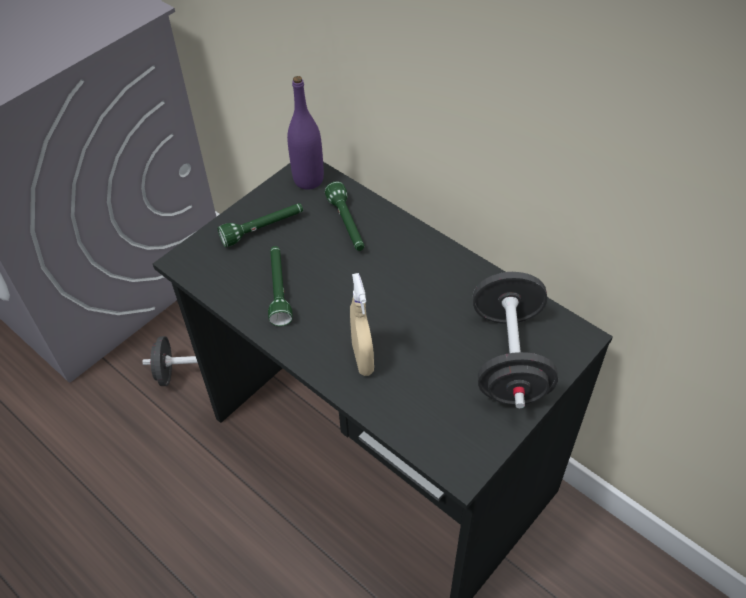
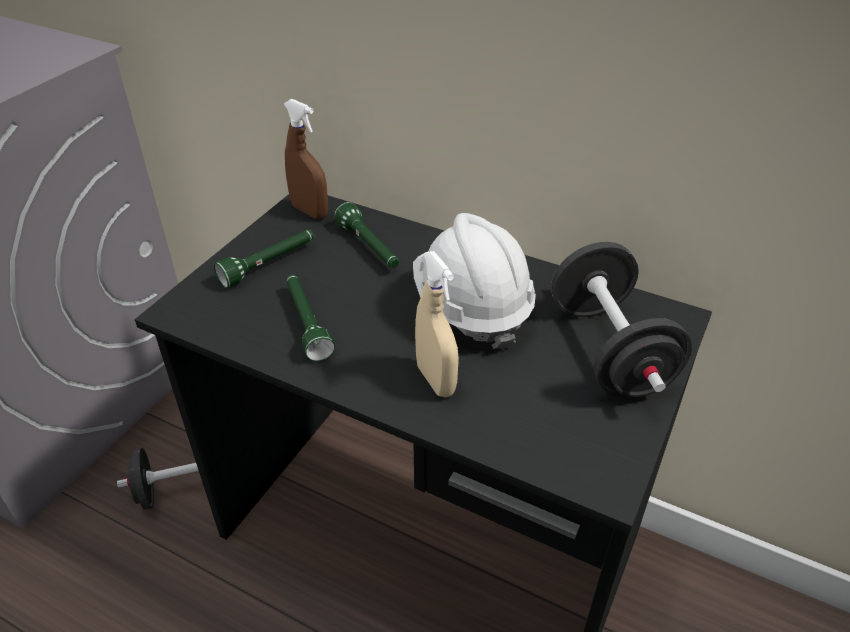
camera: 15 degrees left, 10 degrees down
purple bottle [287,76,324,189] -> brown spray bottle [284,99,328,219]
none -> white hard hat [413,213,536,350]

